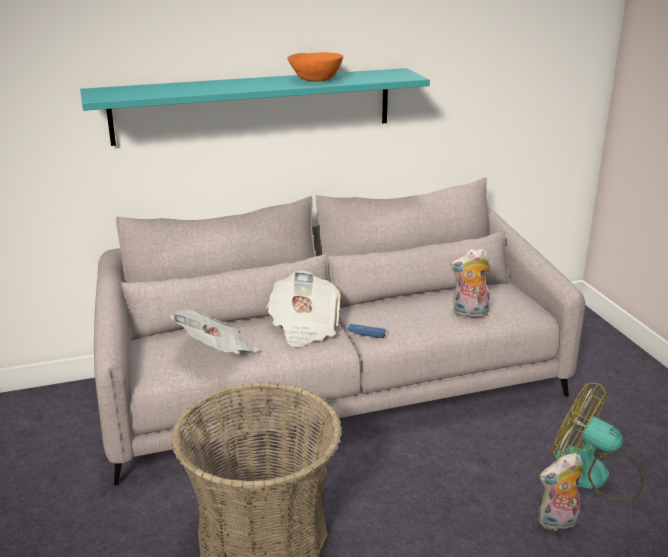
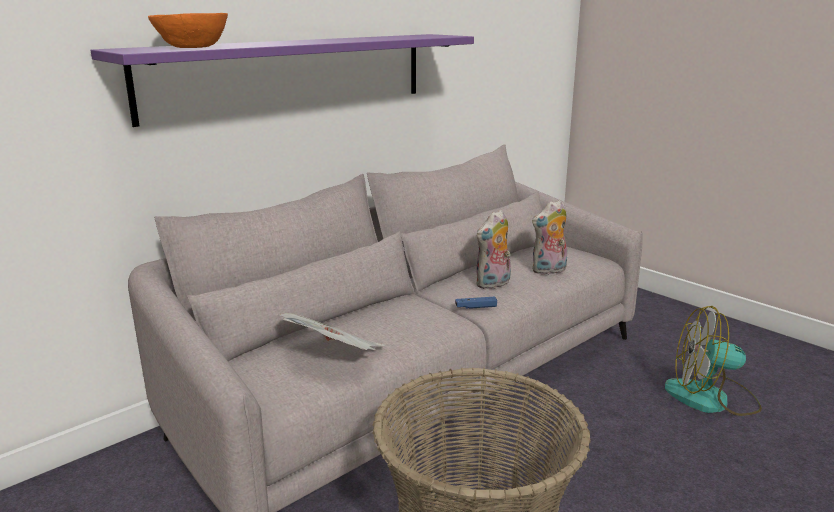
camera: 25 degrees left, 5 degrees down
turquoise shelf [80,68,430,146] -> purple shelf [90,34,474,127]
newspaper [267,271,341,347] -> none
orange bowl [288,52,343,82] -> orange bowl moved to [148,13,228,48]
plush toy [538,453,583,531] -> plush toy moved to [476,209,511,289]

